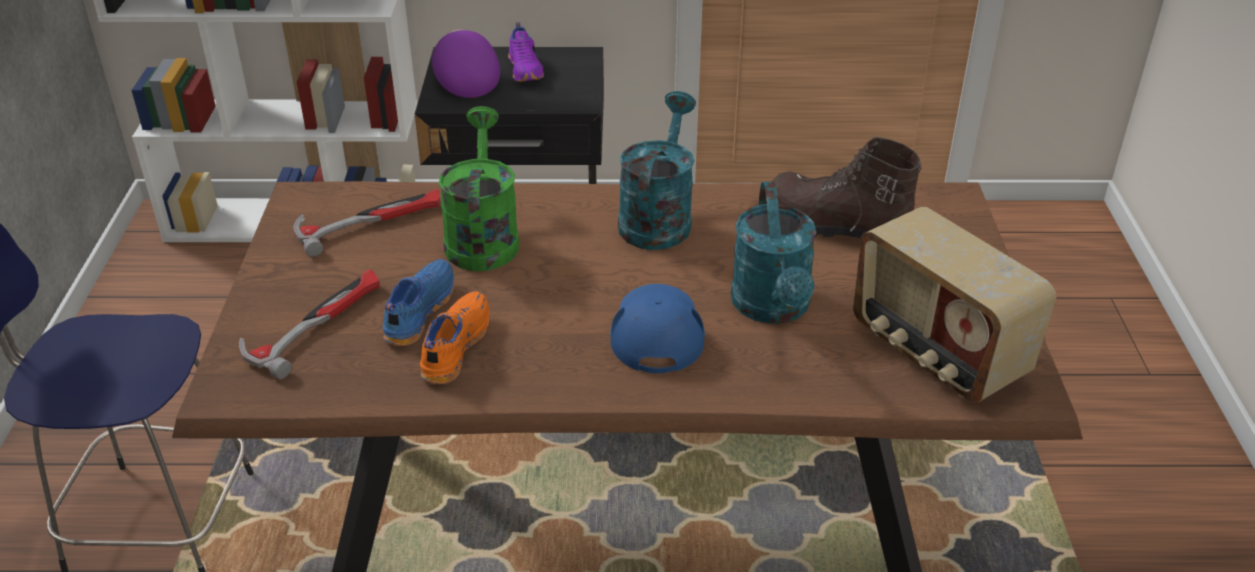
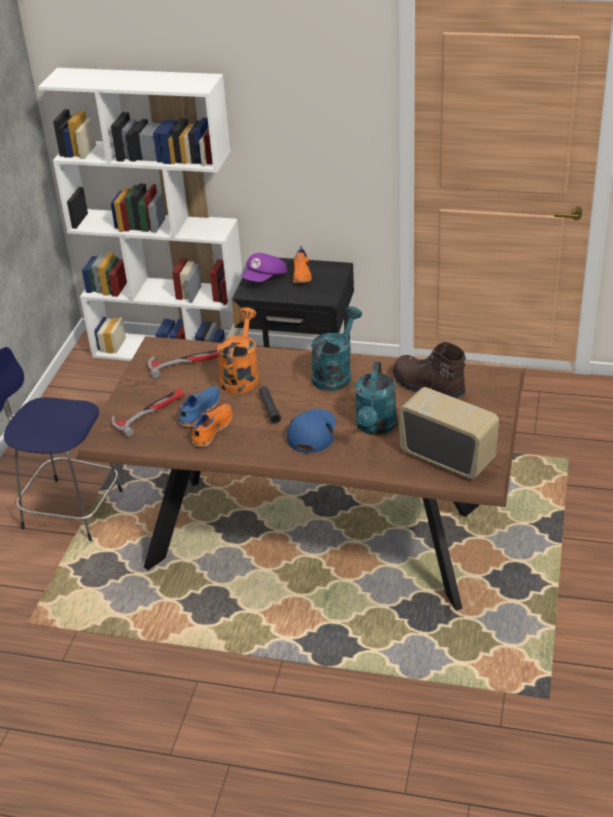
camera: 15 degrees right, 0 degrees up
purple cap [432,29,500,98] -> purple cap turned 135 degrees counterclockwise [241,253,287,282]
green watering can [439,106,519,271] -> orange watering can [217,308,259,394]
purple shoe [508,22,544,82] -> orange shoe [293,246,312,283]
radio [853,207,1056,403] -> radio turned 150 degrees clockwise [399,387,499,480]
none -> black flashlight [259,386,281,424]

